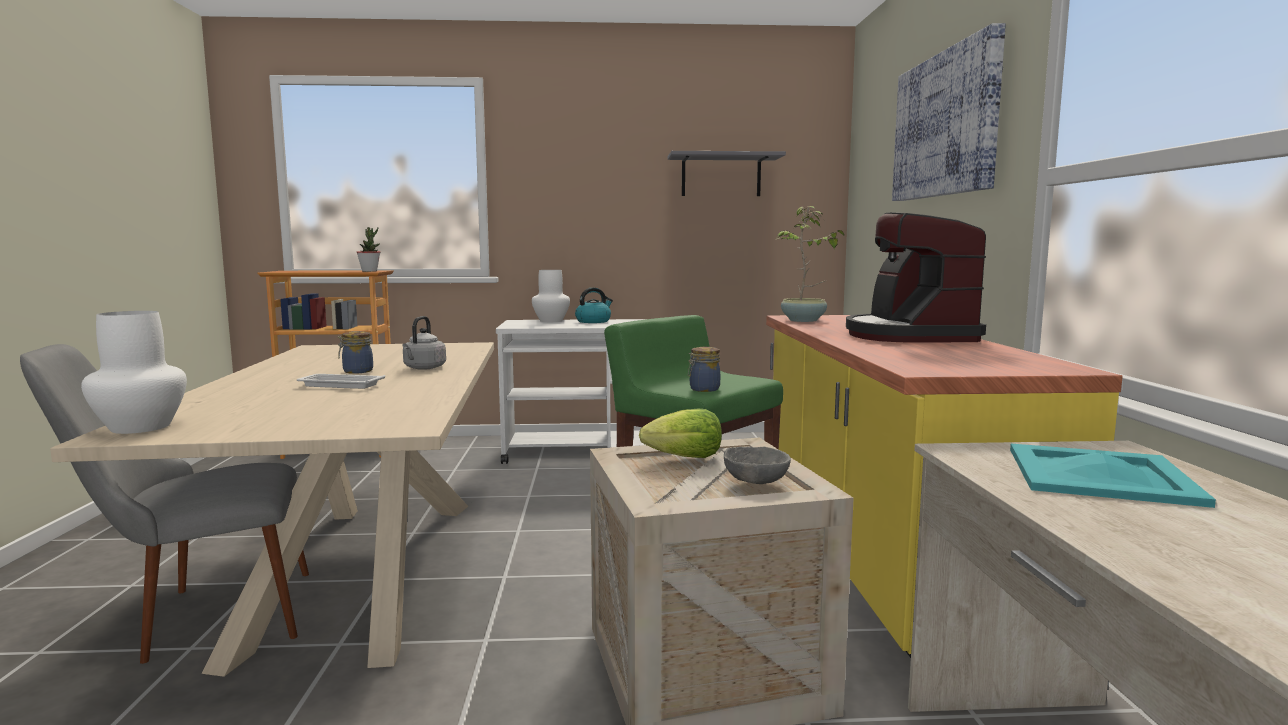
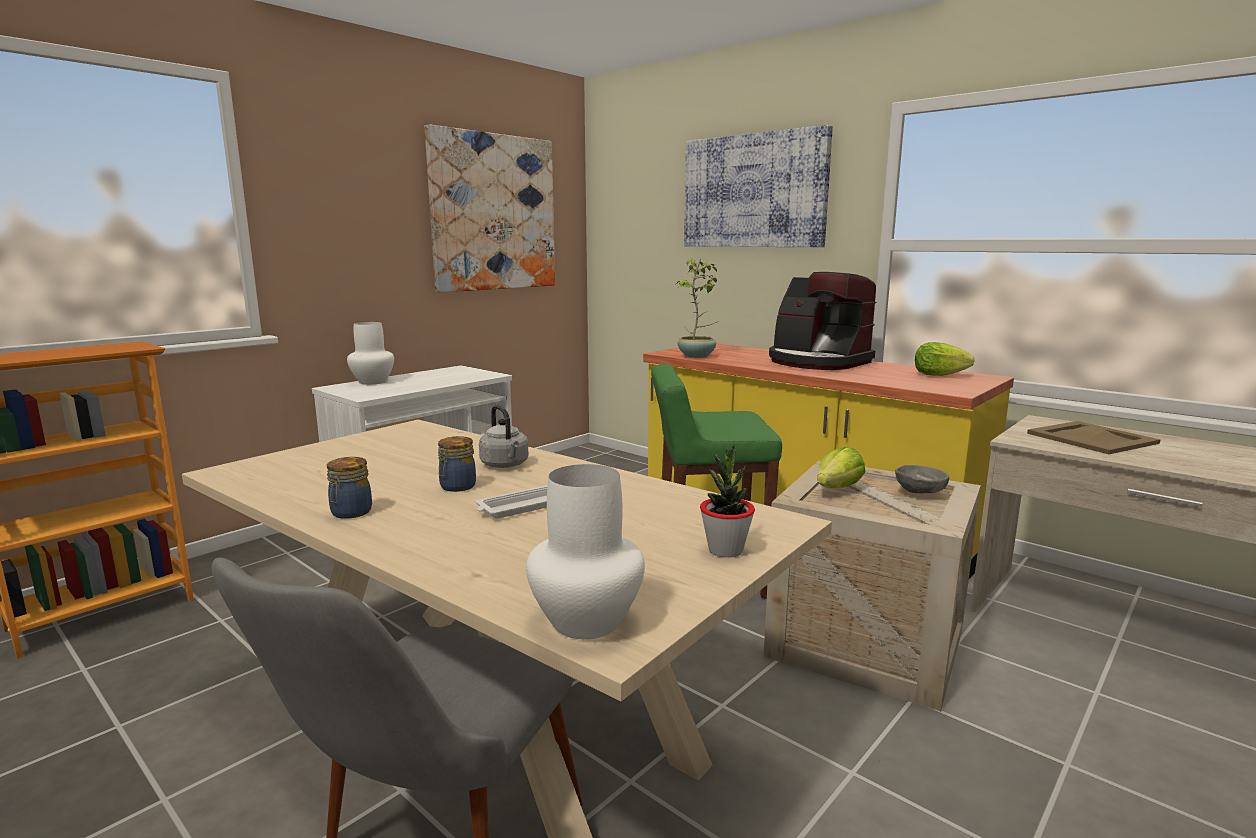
camera: 45 degrees left, 5 degrees up
potted plant [357,227,380,272] -> potted plant moved to [700,444,755,557]
kettle [575,288,613,323] -> none
grey shelf [667,151,786,196] -> picture [425,124,555,293]
jar [688,347,720,392] -> jar moved to [327,457,372,519]
turquoise tray [1010,444,1216,508] -> beige tray [1027,421,1161,454]
none -> lettuce [915,342,974,376]

